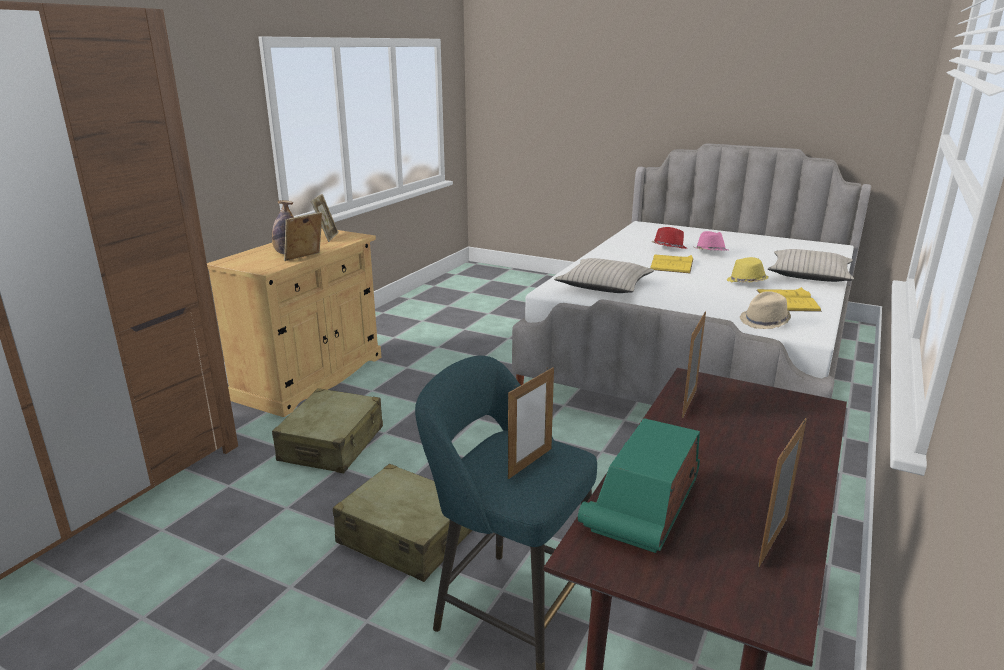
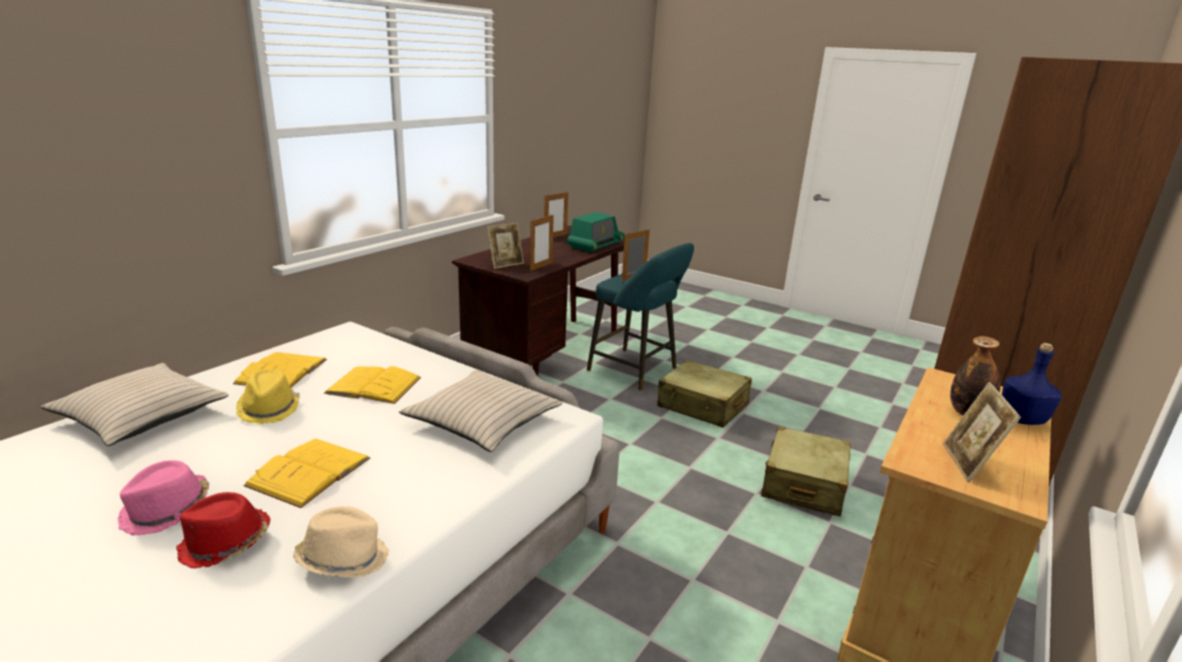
camera: 175 degrees left, 0 degrees up
picture frame [284,212,322,261] -> picture frame moved to [487,223,524,269]
beige hat [740,291,791,329] -> beige hat moved to [293,506,390,578]
none -> yellow book [324,366,421,404]
none -> blue bottle [1002,343,1062,425]

